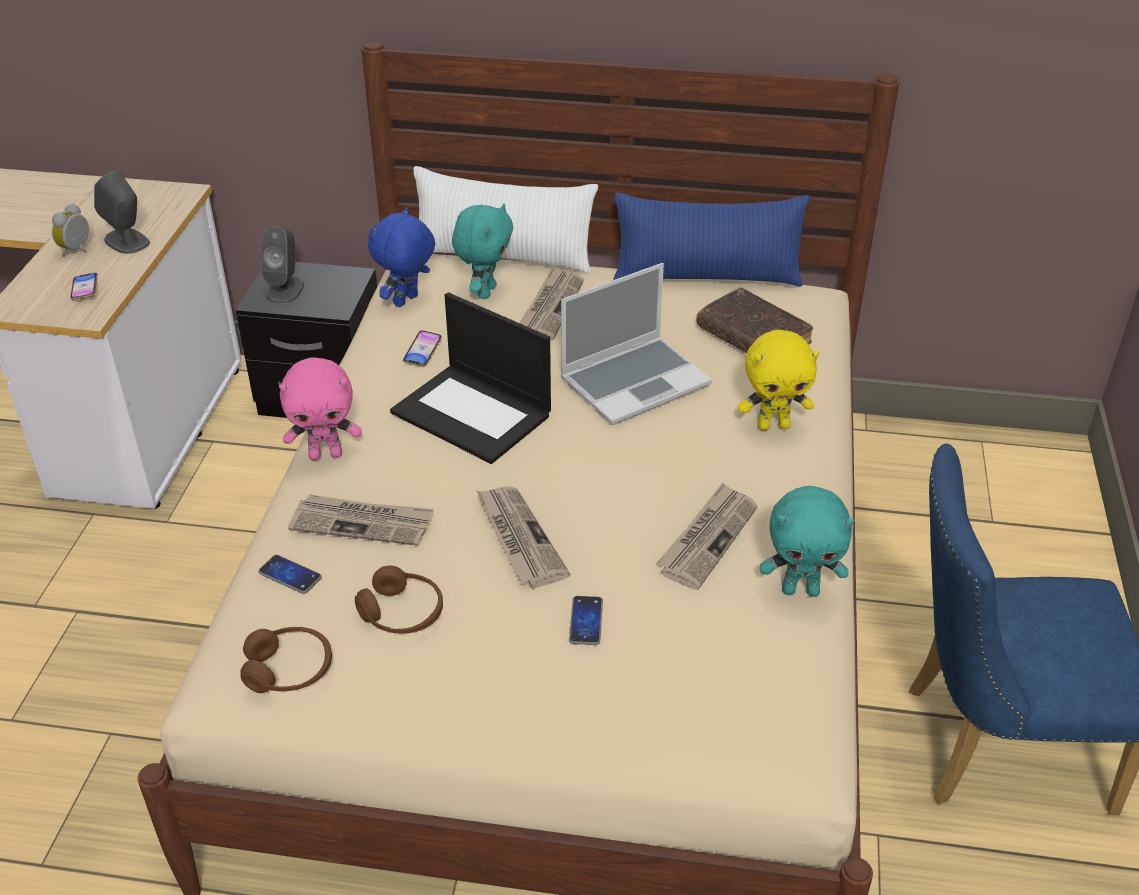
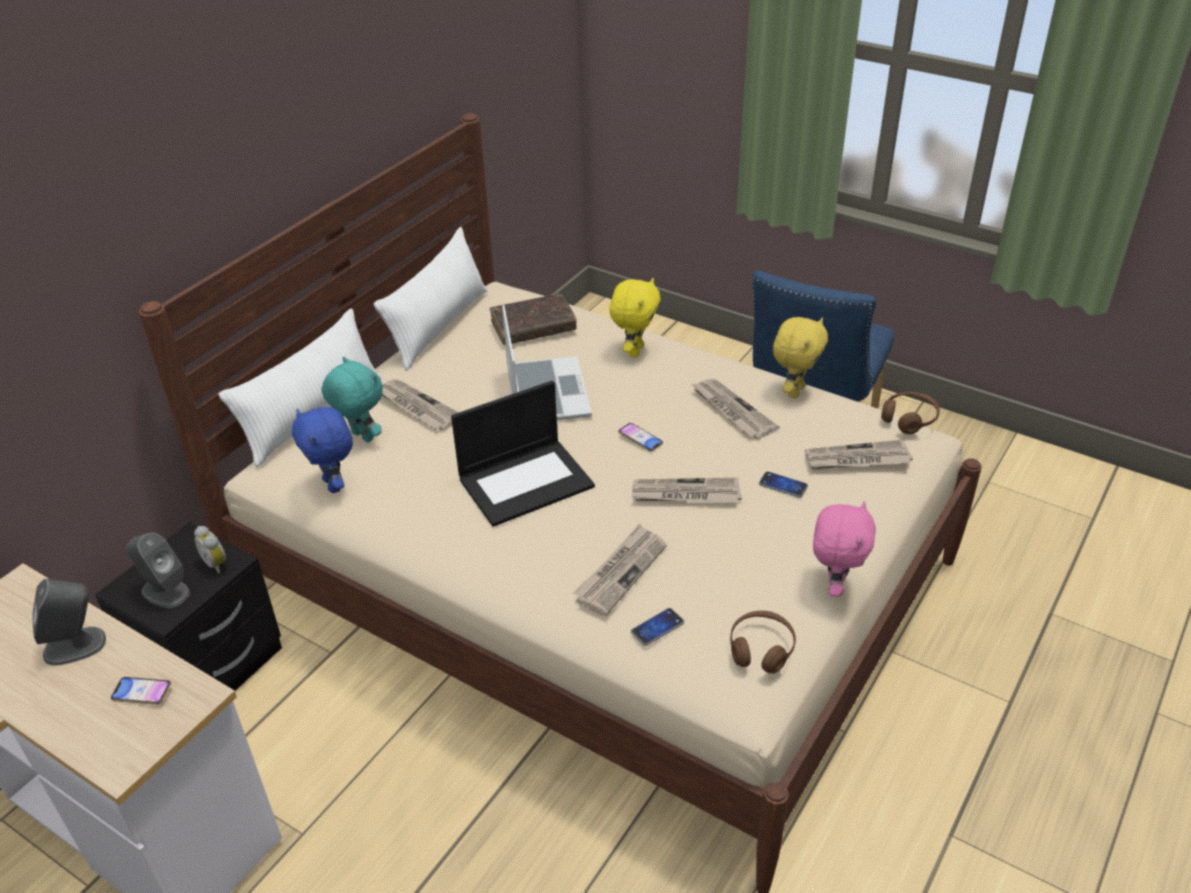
camera: 65 degrees left, 0 degrees up
alarm clock [52,203,89,257] -> alarm clock moved to [194,526,226,574]
pink plush toy [279,357,362,460] -> pink plush toy moved to [813,501,876,597]
brown headphones [355,565,443,634] -> brown headphones moved to [881,392,940,434]
phone [403,330,442,367] -> phone moved to [618,423,663,452]
blue pillow [613,193,810,287] -> white pillow [374,227,487,371]
turquoise plush toy [760,486,854,596] -> yellow plush toy [773,317,828,398]
none -> newspaper [805,440,913,470]

